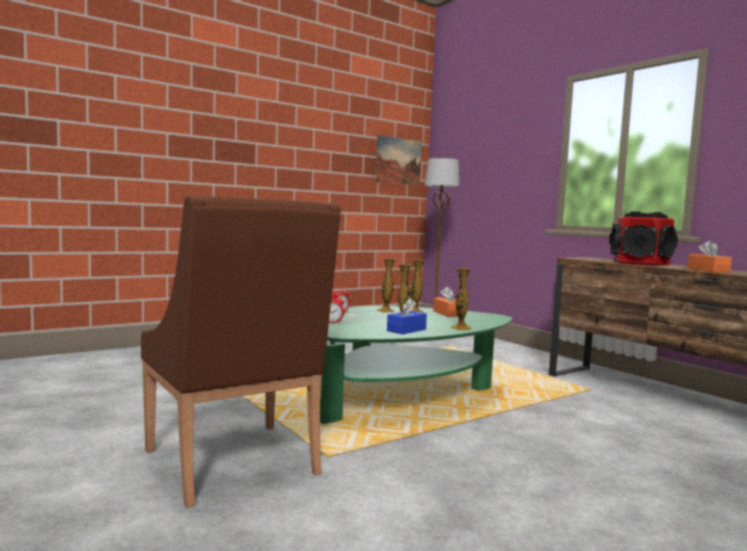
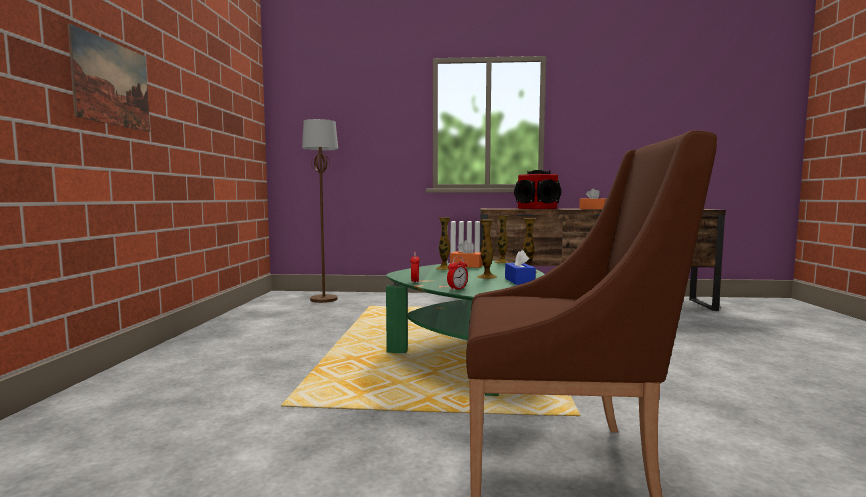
camera: 50 degrees left, 0 degrees up
picture [375,135,422,186] -> picture moved to [68,24,150,132]
vase [377,259,396,313] -> vase moved to [495,216,510,264]

